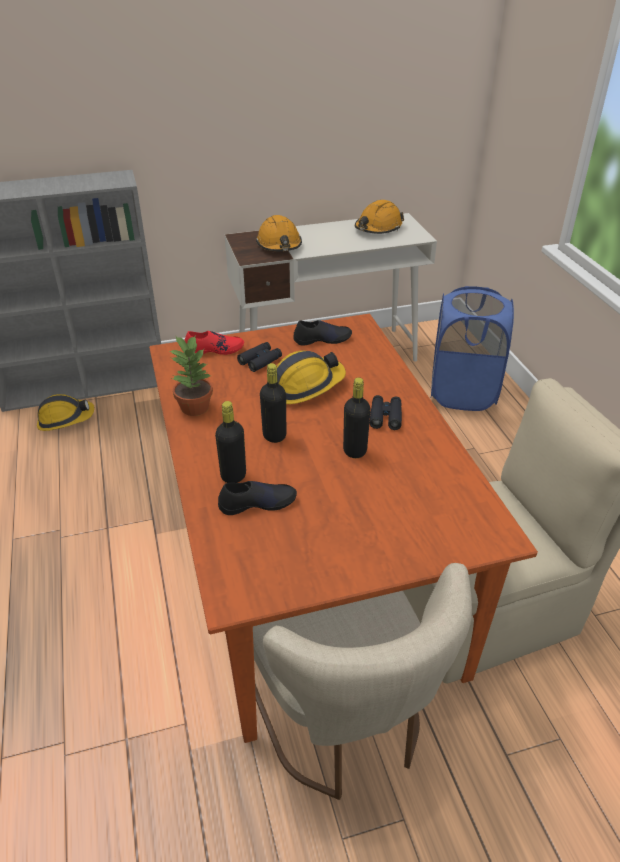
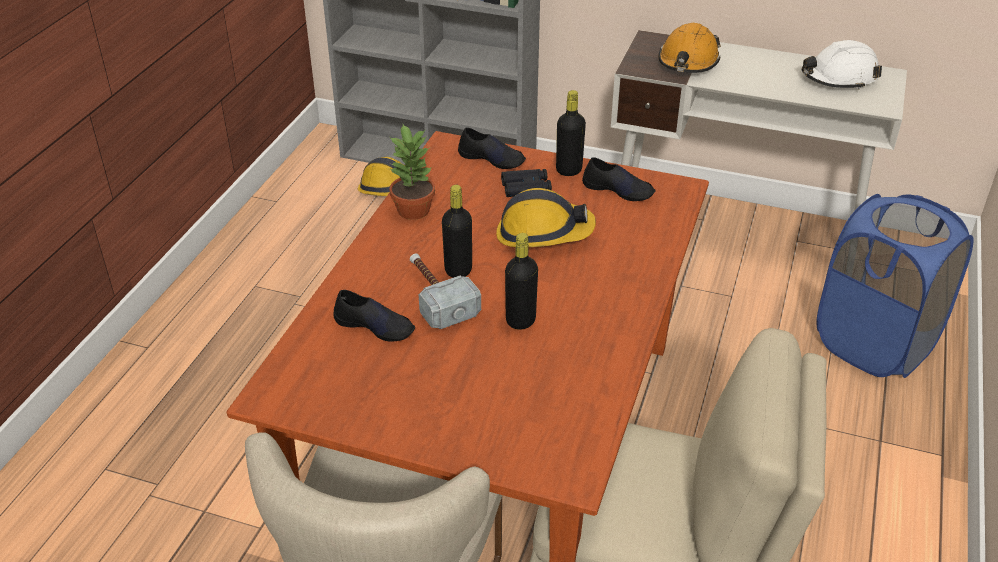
camera: 35 degrees right, 0 degrees up
red shoe [184,331,244,355] -> black shoe [458,128,526,169]
black bottle [215,401,246,483] -> black bottle moved to [556,90,586,176]
orange hard hat [355,200,404,234] -> white hard hat [802,40,882,90]
black binoculars [370,395,402,430] -> none
none -> hammer [410,253,481,329]

